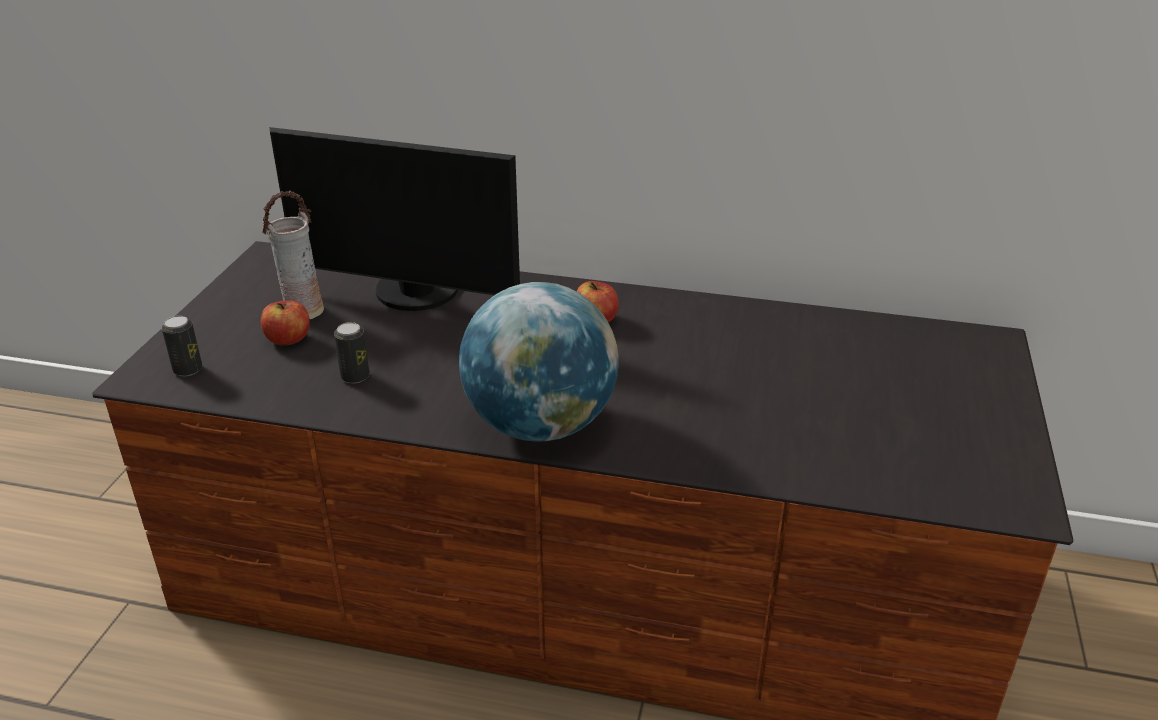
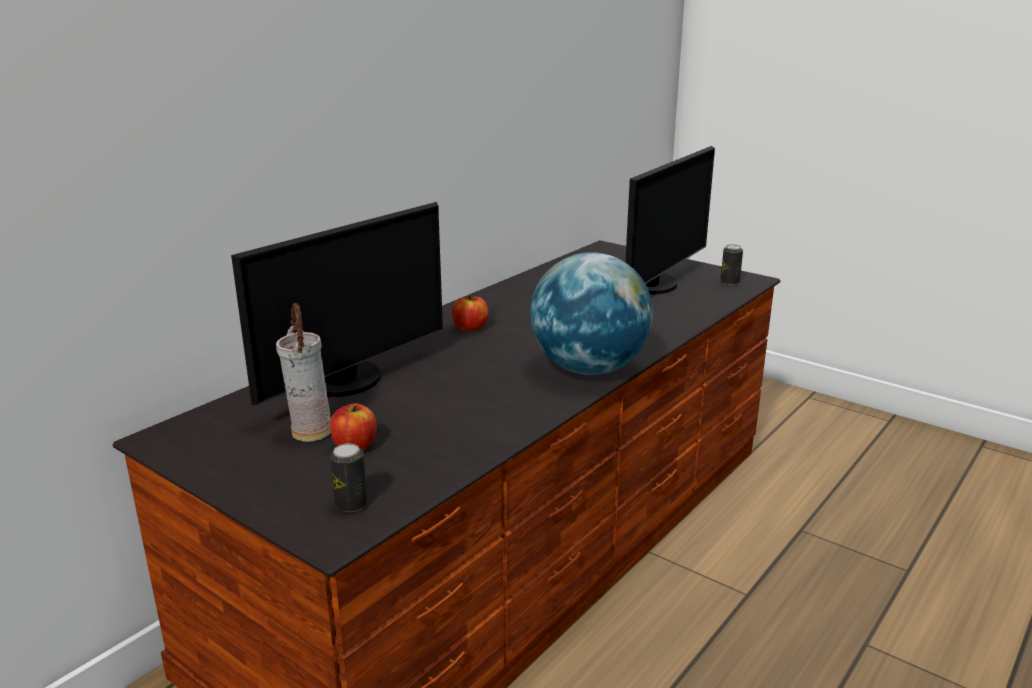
camera: 65 degrees left, 10 degrees down
can [334,322,370,383] -> can moved to [720,245,743,285]
none -> monitor [625,146,715,295]

